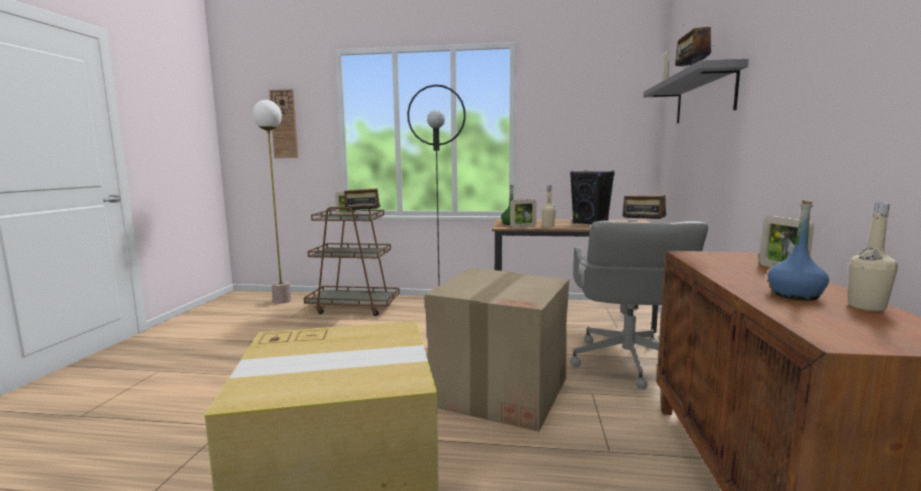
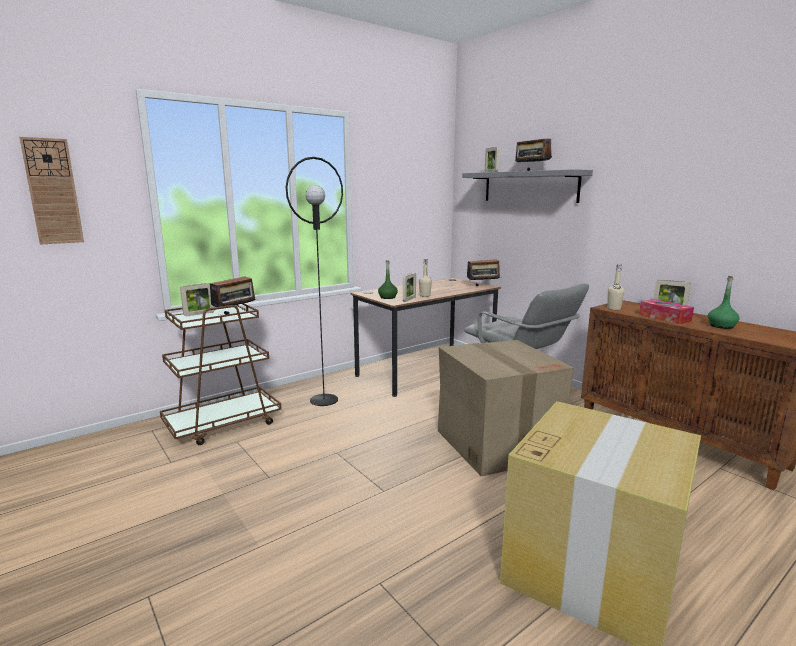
camera: 45 degrees left, 5 degrees up
floor lamp [252,100,291,304] -> none
black speaker [570,171,615,224] -> none
blue bottle [768,200,829,300] -> green bottle [708,276,740,329]
beige bottle [848,203,898,311] -> beige bottle moved to [607,264,625,310]
none -> tissue box [639,299,694,324]

